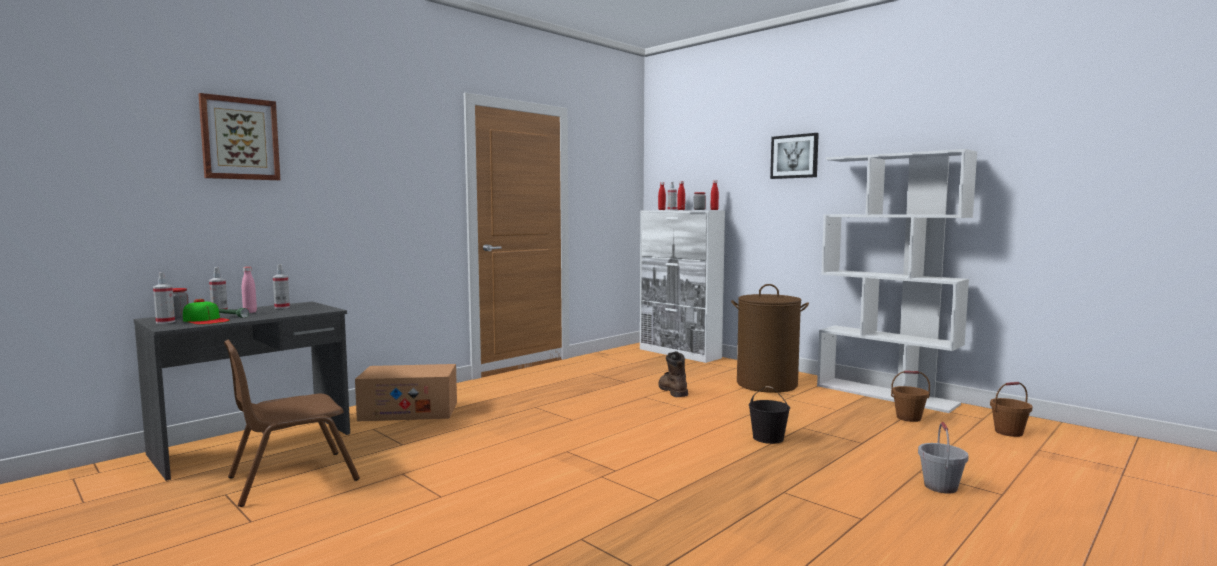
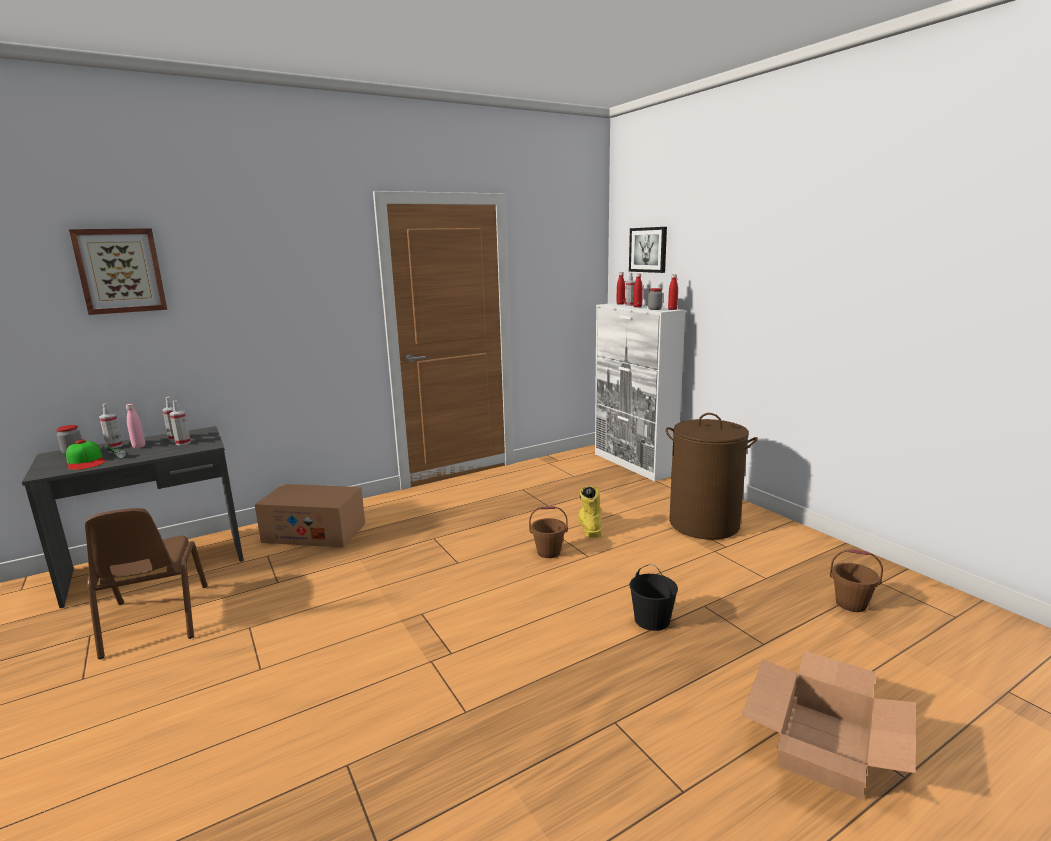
camera: 15 degrees right, 10 degrees up
spray bottle [153,272,175,324] -> spray bottle moved to [169,401,191,445]
brown chair [224,340,360,507] -> brown chair turned 90 degrees counterclockwise [85,508,207,659]
brown boot [658,351,688,397] -> yellow boot [578,486,602,538]
picture [770,133,819,179] -> picture moved to [629,227,667,273]
white bookcase [817,149,977,413] -> none
grey bucket [918,422,969,494] -> cardboard box [742,651,916,800]
brown bucket [990,382,1033,437] -> brown bucket moved to [529,506,568,558]

